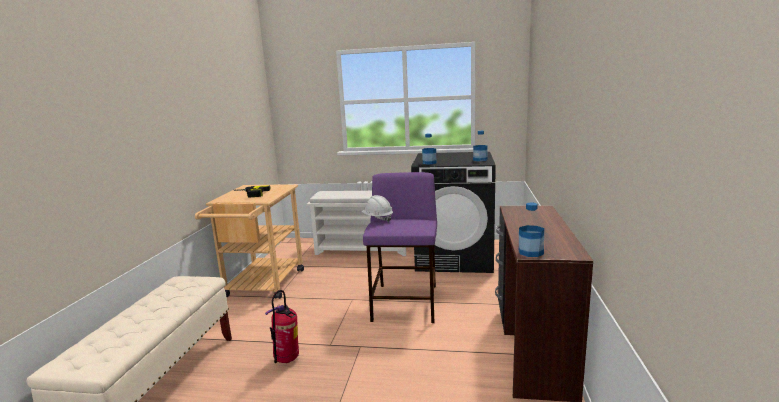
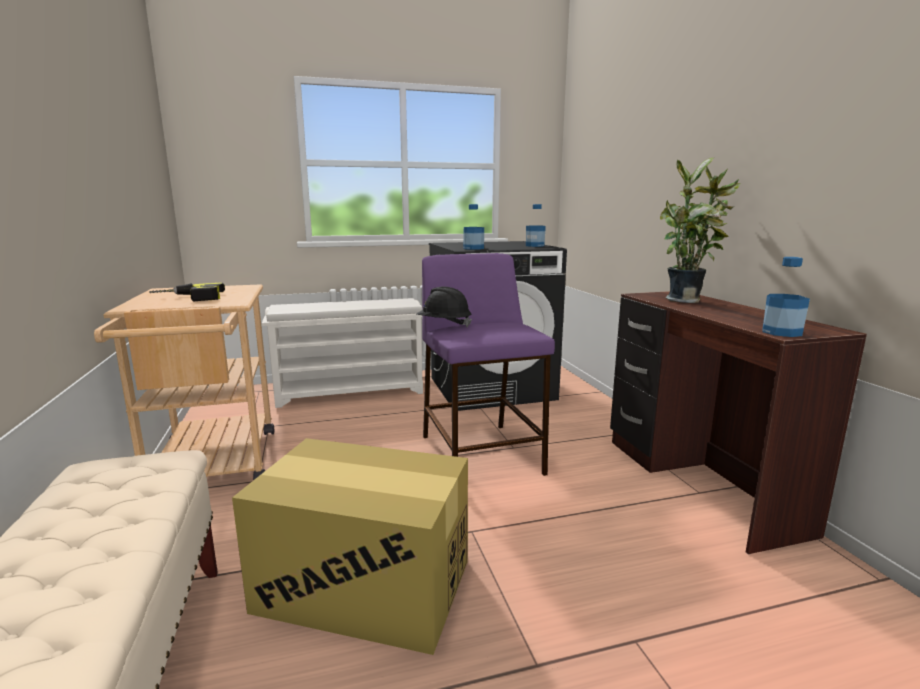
camera: 25 degrees left, 0 degrees up
fire extinguisher [265,290,299,363] -> cardboard box [232,438,468,655]
white hard hat [362,195,393,222] -> black hard hat [417,286,472,327]
none -> potted plant [660,157,740,303]

